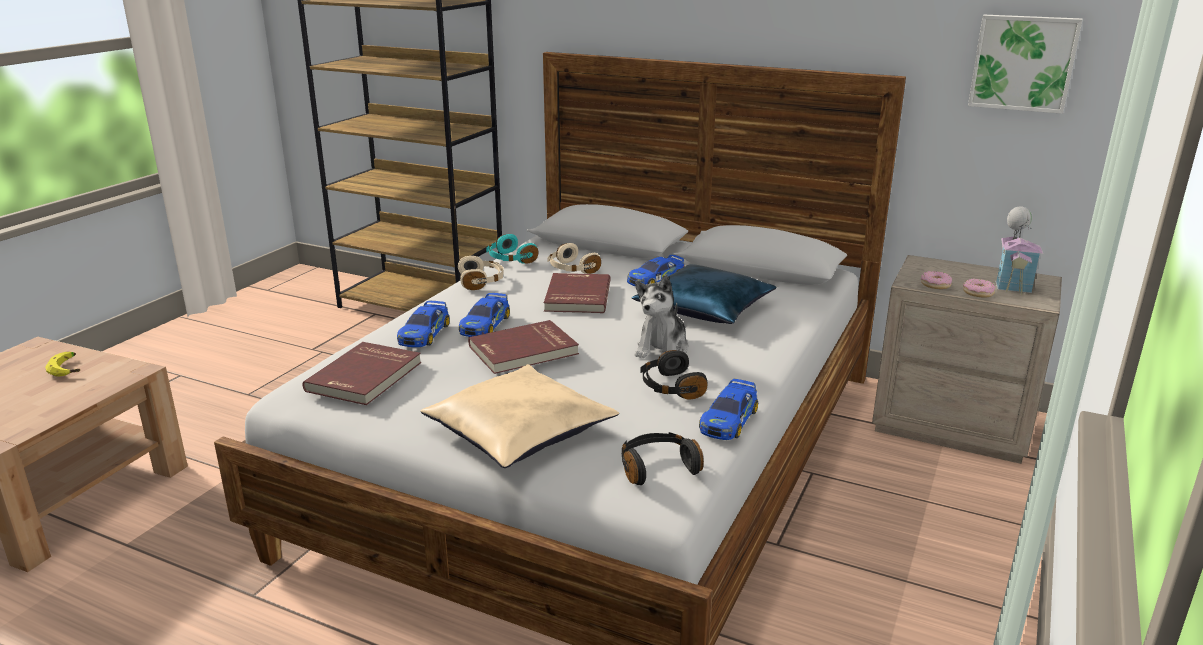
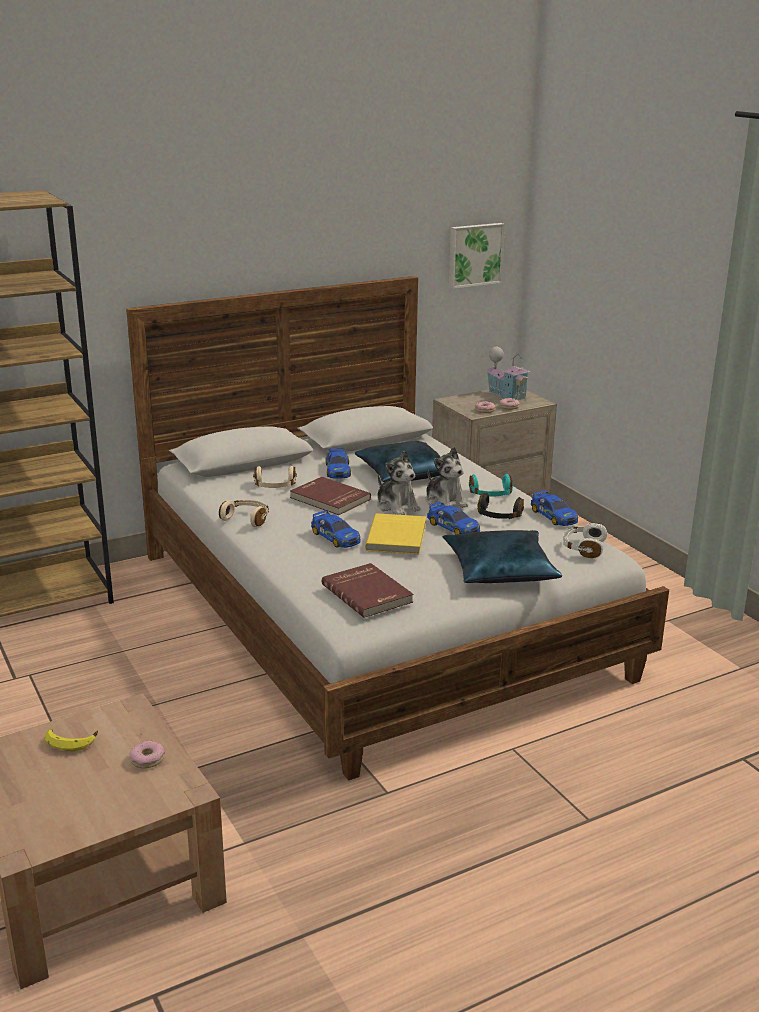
camera: 55 degrees left, 0 degrees up
toy car [397,300,450,347] -> toy car moved to [427,502,480,535]
beige pillow [421,364,619,468] -> blue pillow [443,530,562,583]
red book [468,320,579,374] -> yellow book [365,513,426,555]
turquoise headphones [486,234,538,264] -> turquoise headphones moved to [469,474,513,496]
black headphones [622,432,704,485] -> white headphones [563,523,607,558]
none -> donut [130,741,165,769]
none -> plush toy [377,450,421,515]

